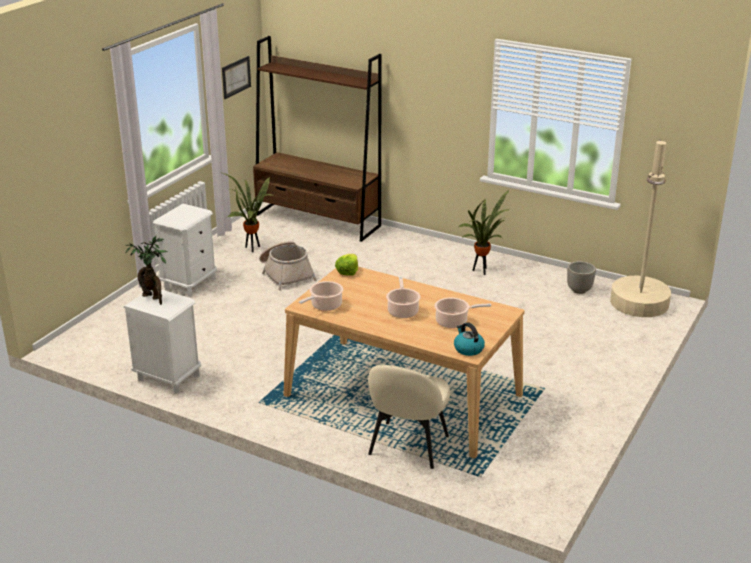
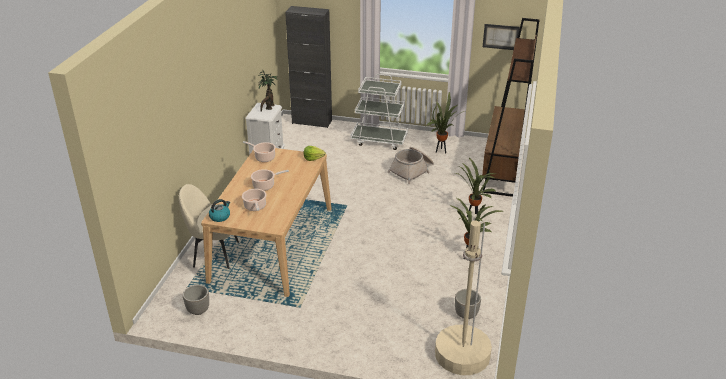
camera: 75 degrees right, 5 degrees up
white nightstand [153,204,217,297] -> white cart [350,74,408,150]
none -> planter [183,285,209,315]
none -> black cabinet [285,6,332,128]
none -> potted plant [455,158,497,217]

